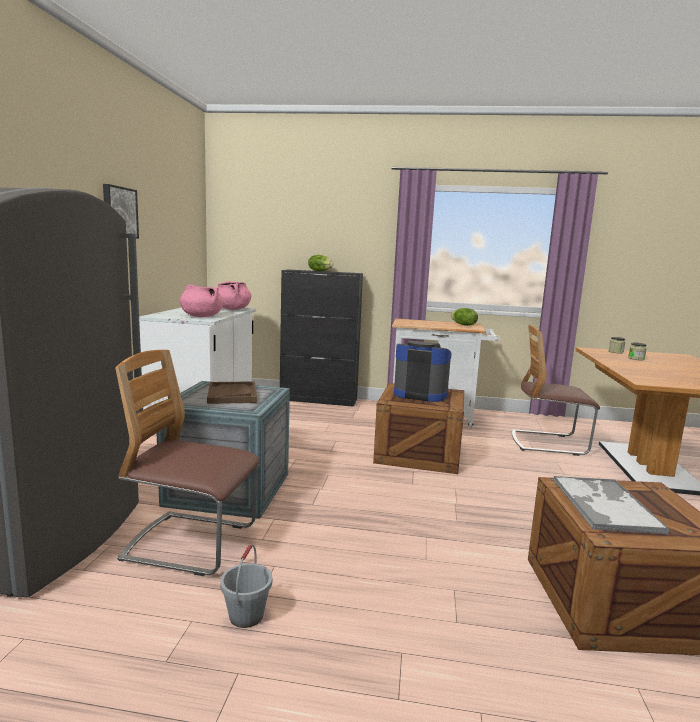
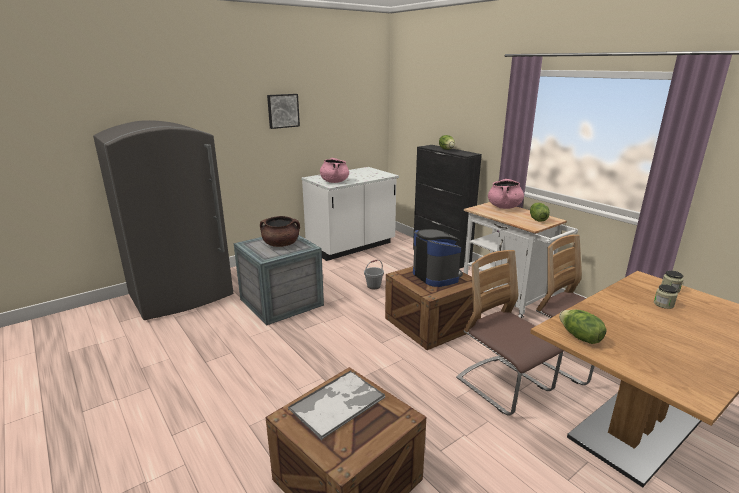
camera: 45 degrees right, 10 degrees up
chair [115,350,260,576] -> chair moved to [456,250,564,416]
brown tray [207,381,257,404] -> brown cooking pot [260,216,300,247]
pink cooking pot [218,281,251,310] -> pink cooking pot moved to [488,179,524,209]
grey bucket [221,544,272,628] -> grey bucket moved to [364,260,384,289]
none -> lettuce [559,310,607,344]

